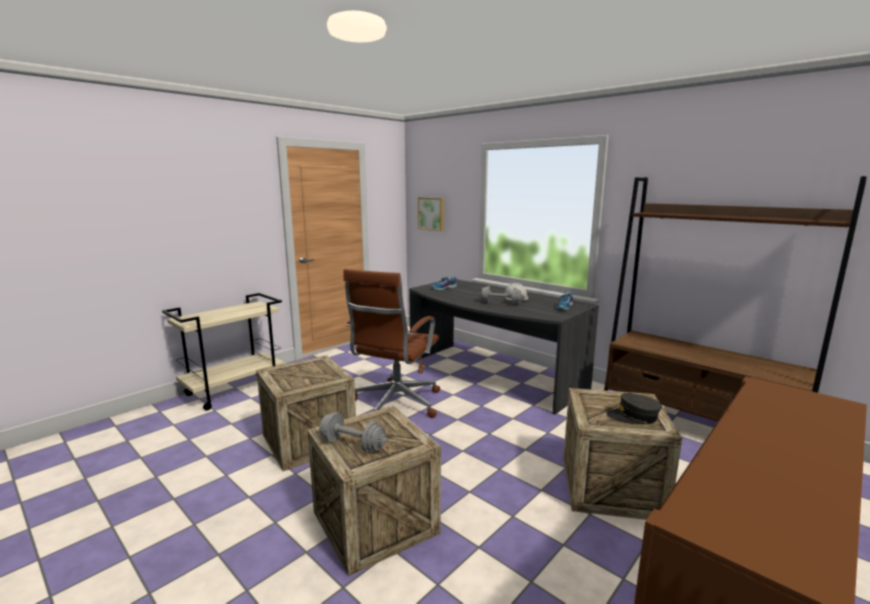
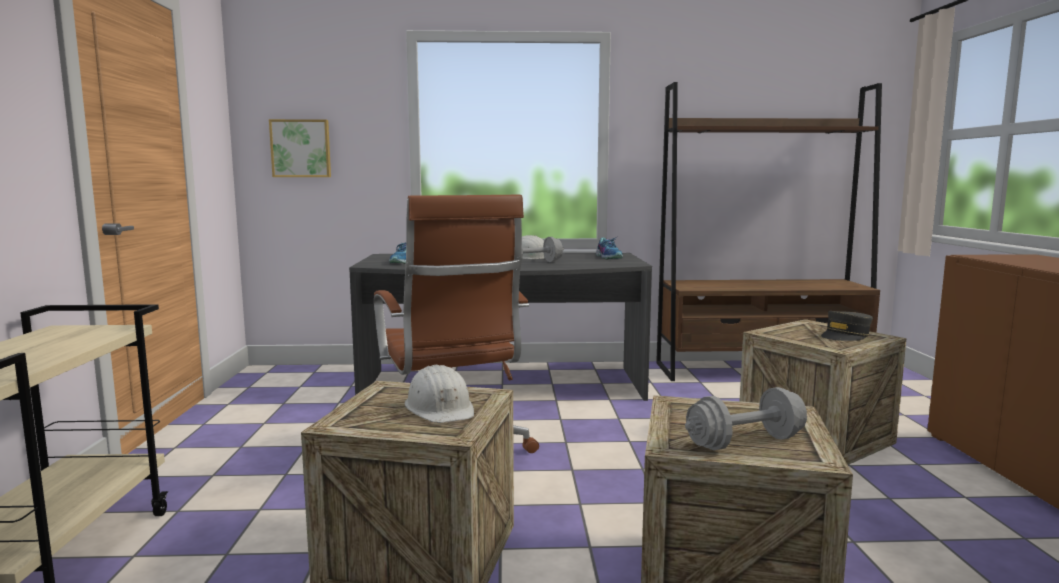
camera: 45 degrees left, 5 degrees down
none -> white hard hat [405,365,474,423]

